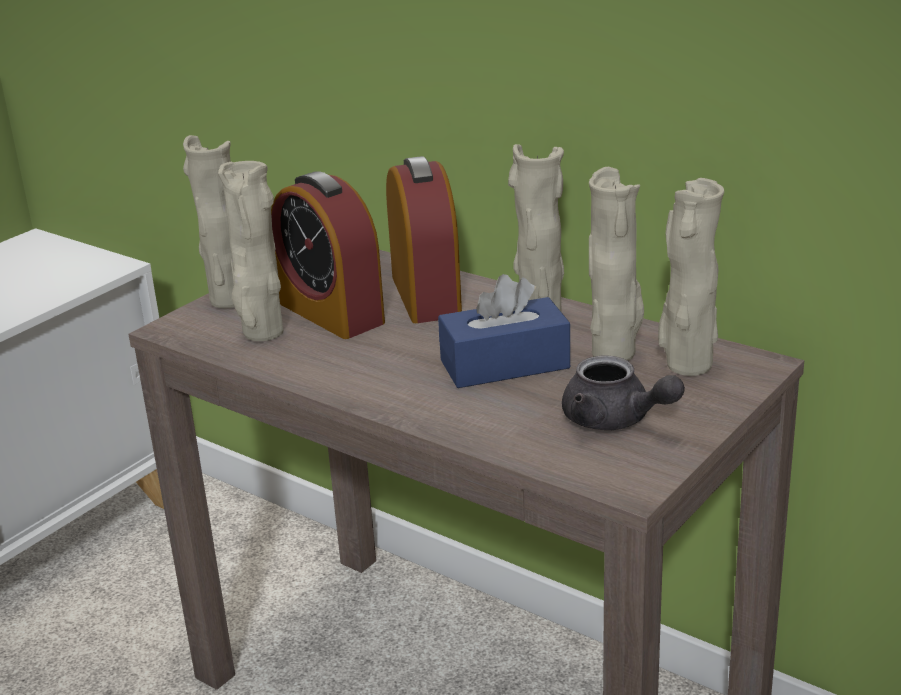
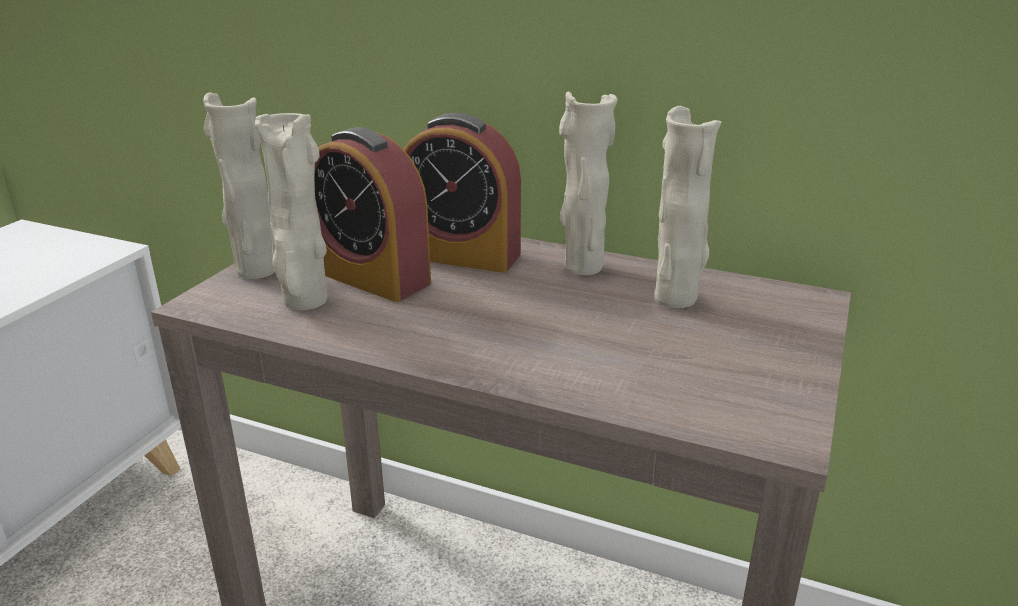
camera: 15 degrees left, 0 degrees up
alarm clock [386,156,462,323] -> alarm clock turned 135 degrees clockwise [404,113,521,273]
blue tissue box [438,274,570,388] -> none
grey teapot [562,356,685,430] -> none
beige vase [658,178,724,376] -> none

